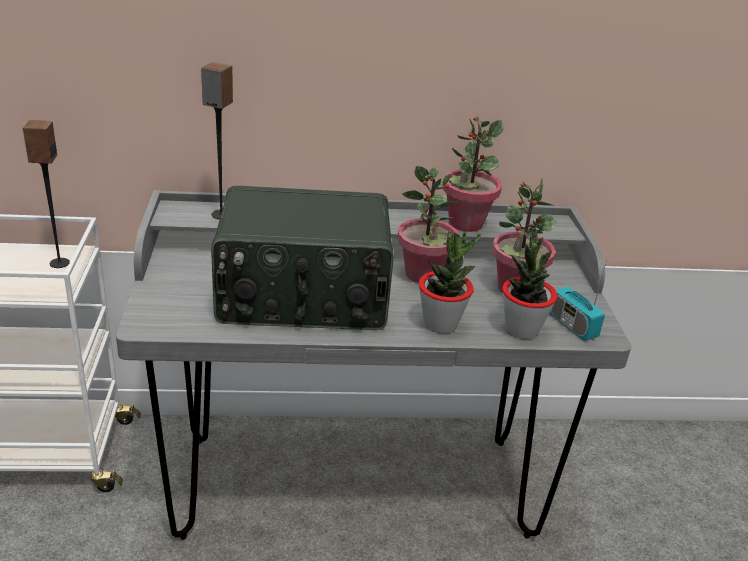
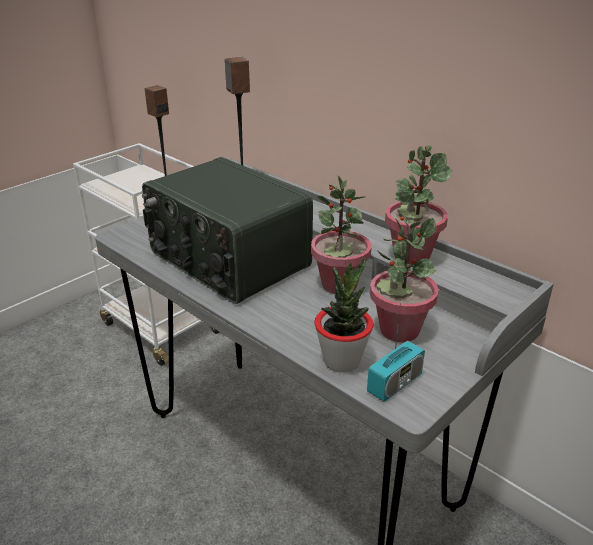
camera: 50 degrees right, 0 degrees up
potted plant [419,231,481,333] -> none
radio [549,259,607,341] -> radio turned 150 degrees counterclockwise [367,300,425,402]

